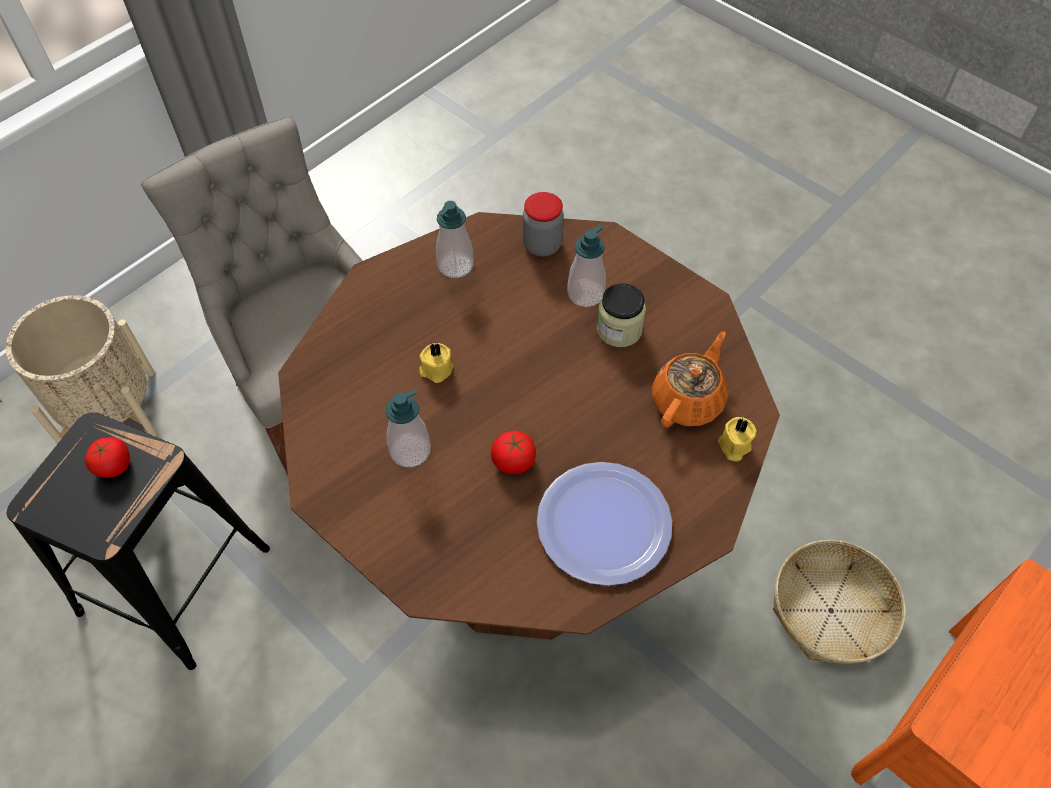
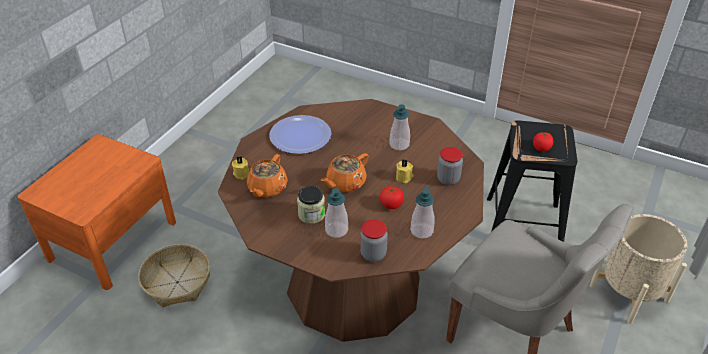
camera: 165 degrees right, 15 degrees down
tomato [491,431,536,474] -> tomato moved to [380,186,404,209]
none -> orange teapot [321,153,368,192]
none -> jar [437,147,463,185]

